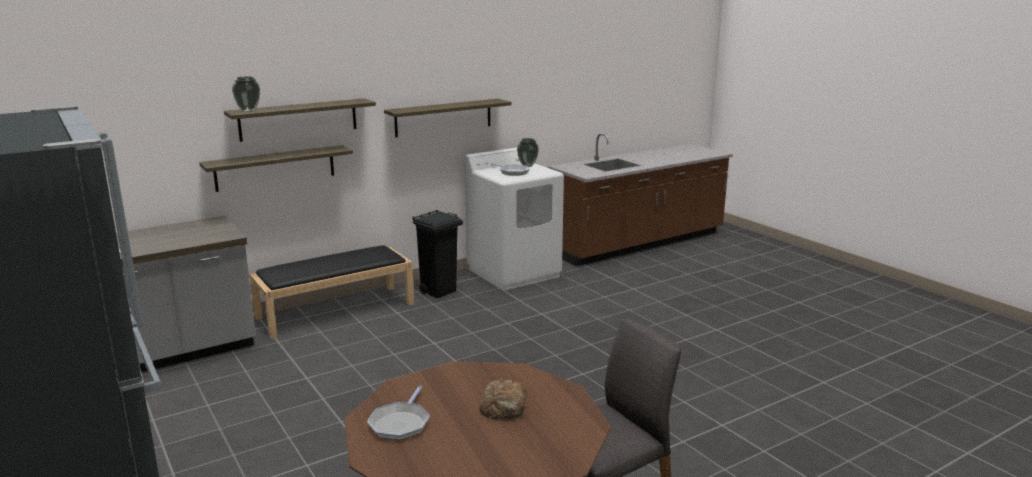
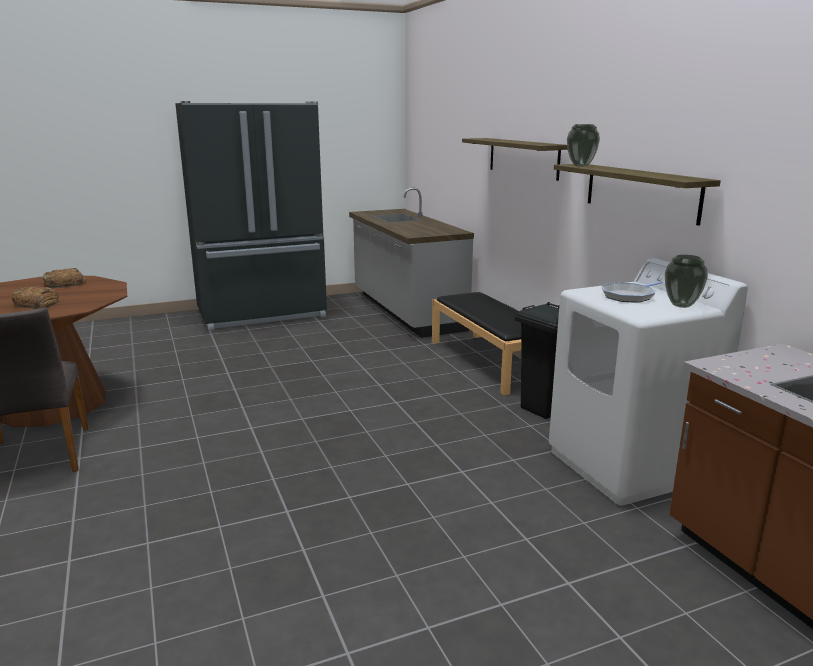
camera: 100 degrees right, 0 degrees up
shelf [199,145,353,192] -> none
vase [232,77,260,112] -> vase moved to [567,124,600,166]
frying pan [367,386,430,440] -> bread [43,268,86,288]

